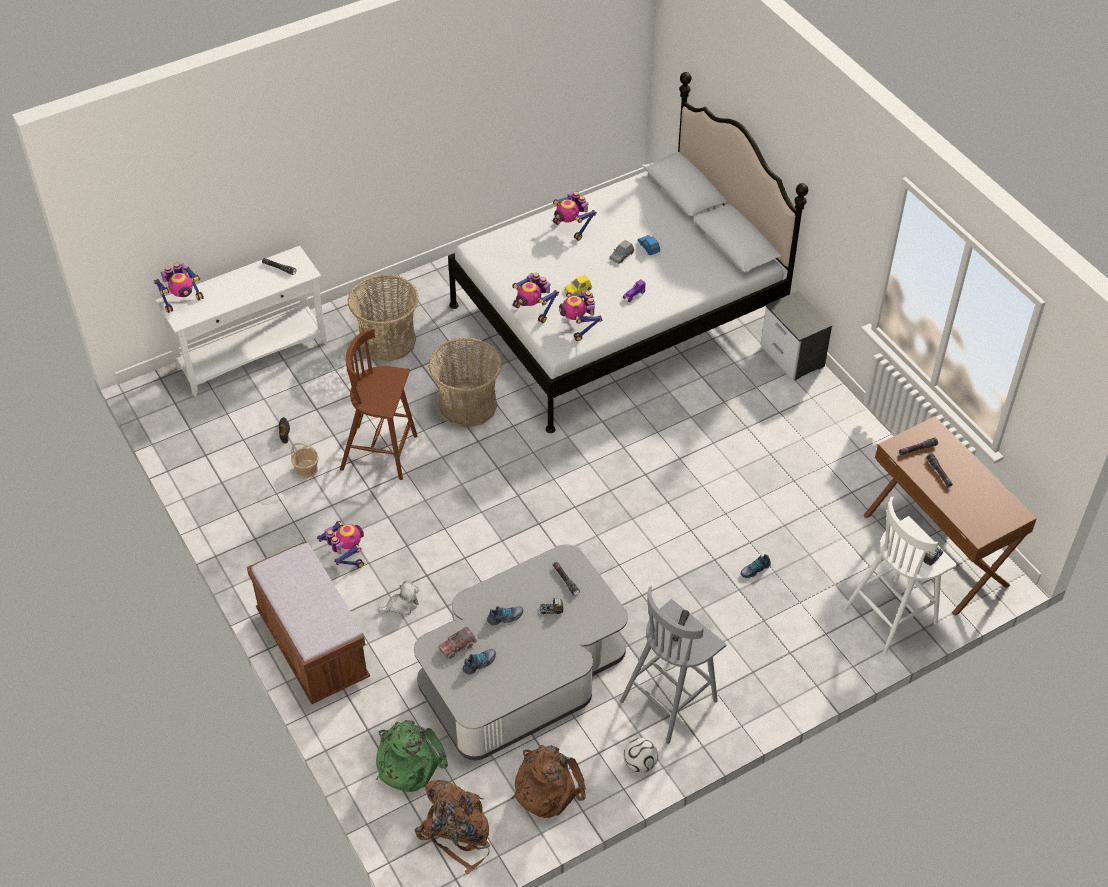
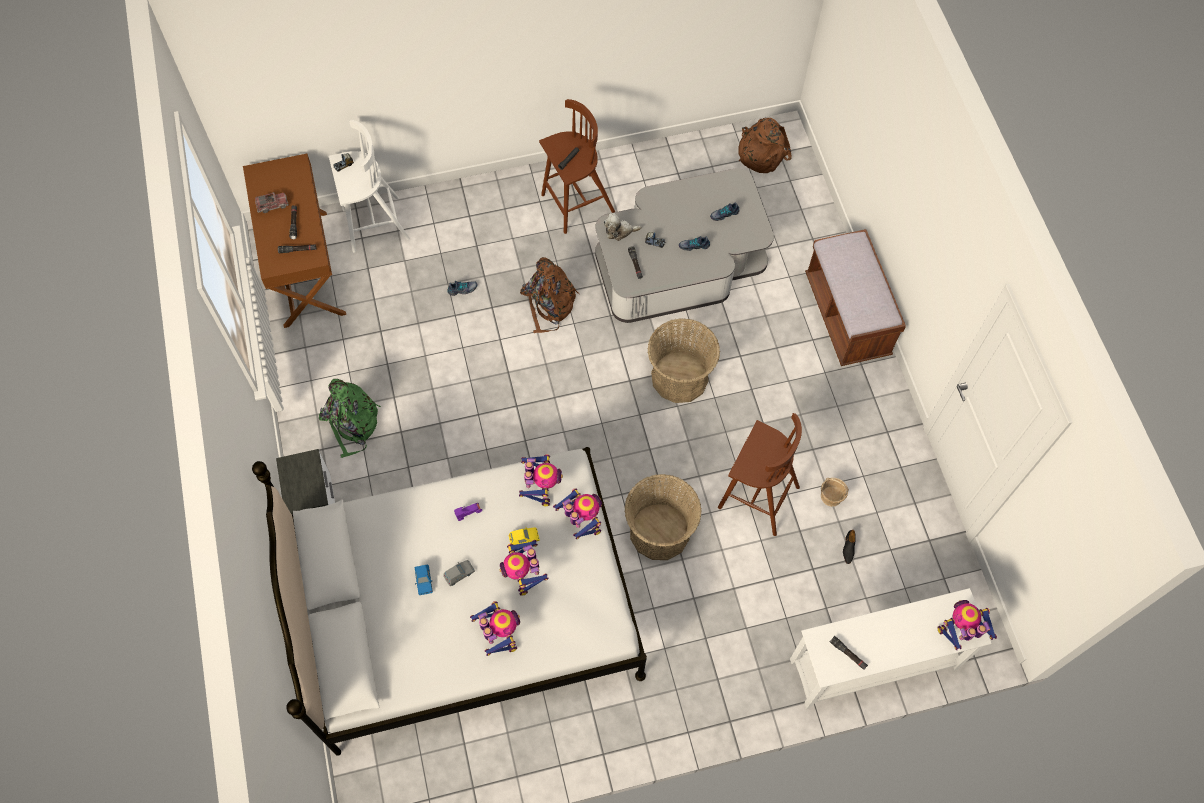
camera: 165 degrees left, 15 degrees up
toy robot [317,521,364,568] -> toy robot moved to [500,540,549,596]
basket [348,275,419,361] -> basket moved to [647,318,720,403]
green backpack [376,720,448,792] -> green backpack moved to [319,379,381,458]
plush toy [378,581,419,615] -> plush toy moved to [604,213,642,241]
toy truck [438,627,477,659] -> toy truck moved to [255,193,289,213]
brown backpack [511,745,586,818] -> brown backpack moved to [520,257,579,333]
grey stool [620,586,726,744] -> brown stool [539,99,615,234]
football [624,738,658,773] -> none

